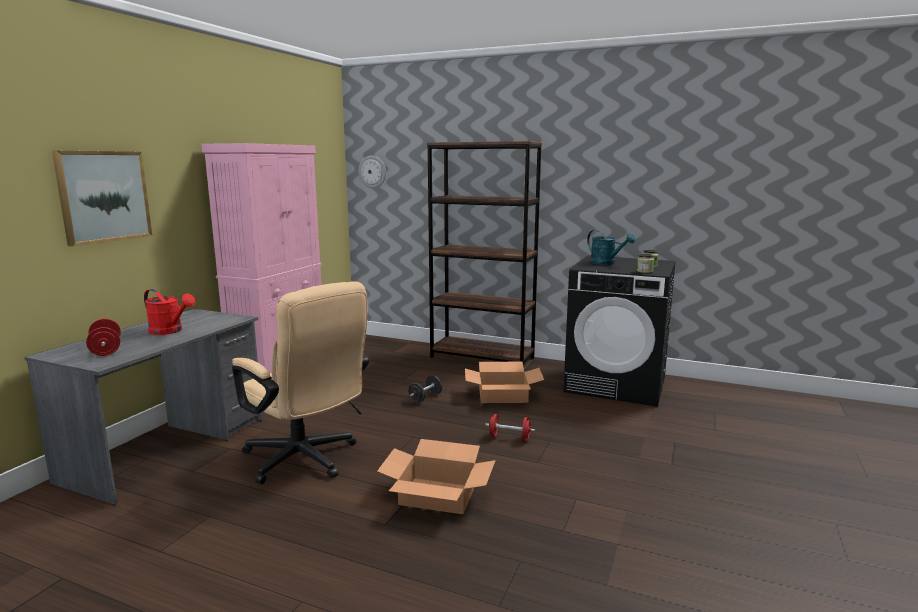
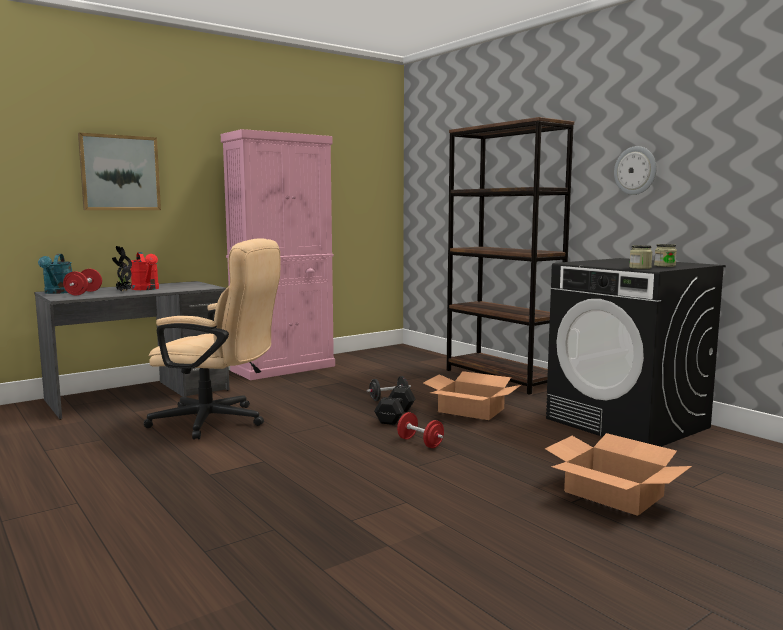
camera: 30 degrees right, 5 degrees down
beige office chair [232,282,369,484] -> beige office chair turned 60 degrees counterclockwise [144,238,280,440]
wall clock [358,155,386,188] -> wall clock moved to [614,146,657,195]
cardboard box [377,439,496,514] -> cardboard box moved to [545,433,692,516]
turquoise watering can [587,230,635,265] -> turquoise watering can moved to [38,254,72,294]
none -> potted plant [112,246,132,292]
none -> black dumbbell [374,386,415,425]

